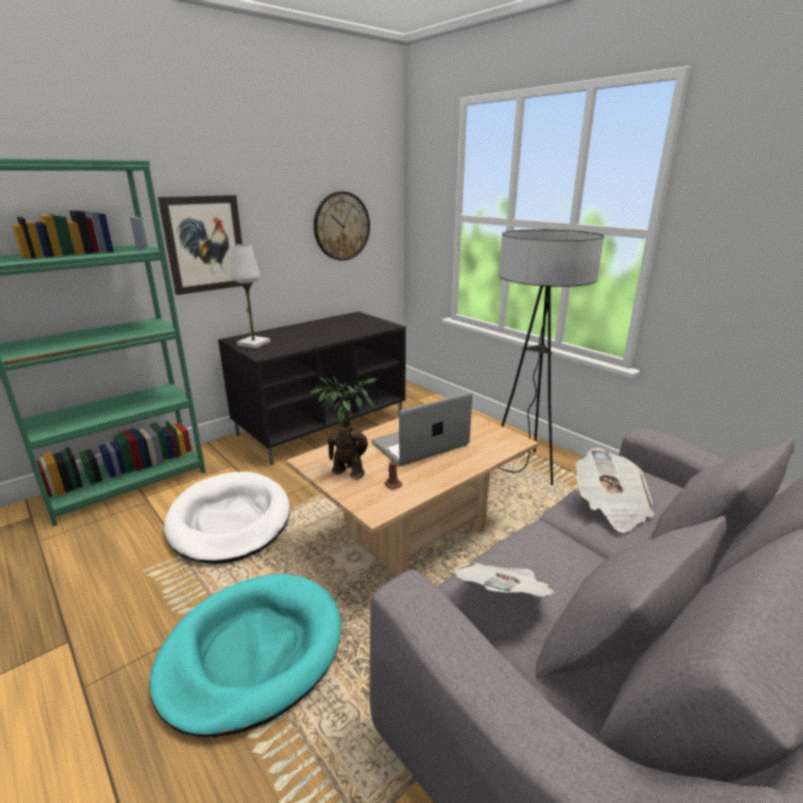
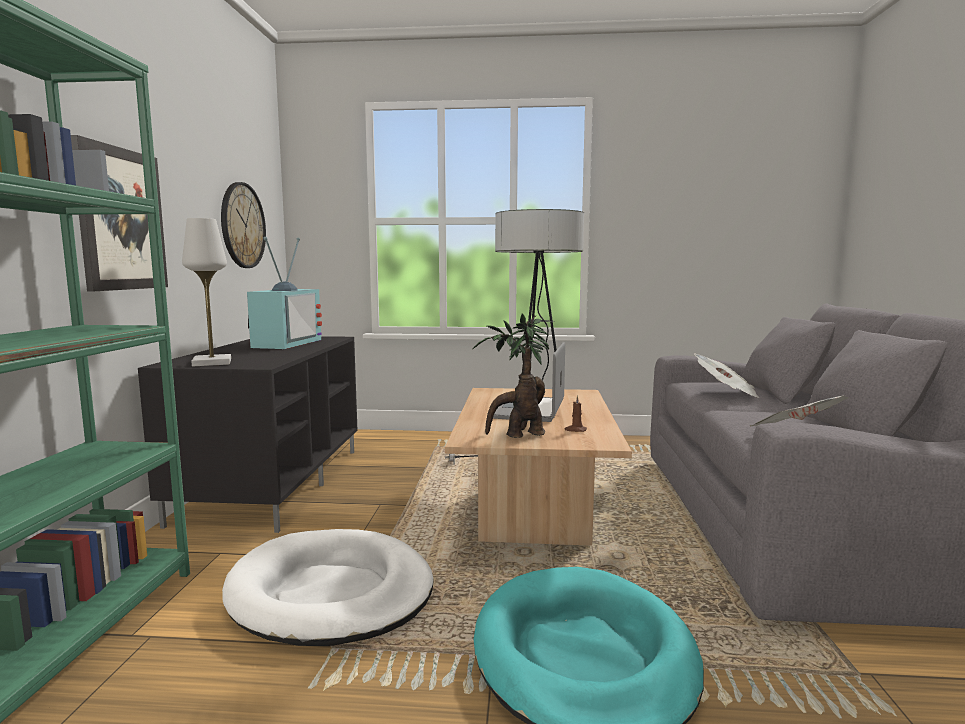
camera: 45 degrees left, 15 degrees down
none -> television [247,237,322,349]

